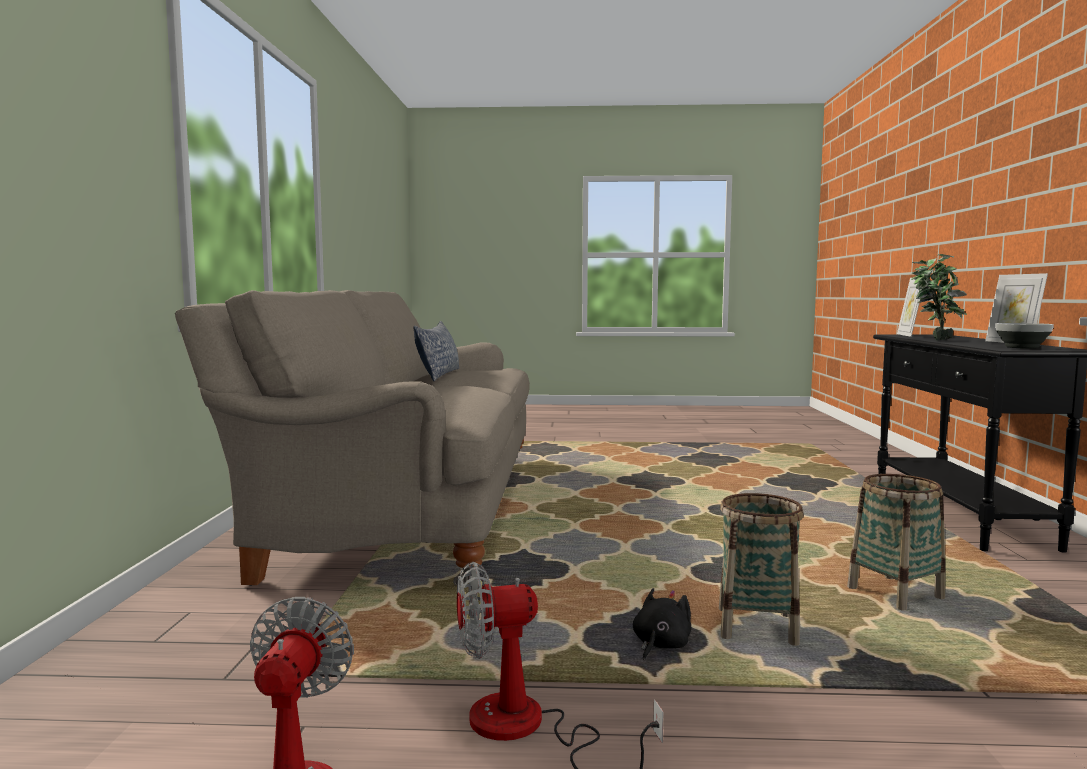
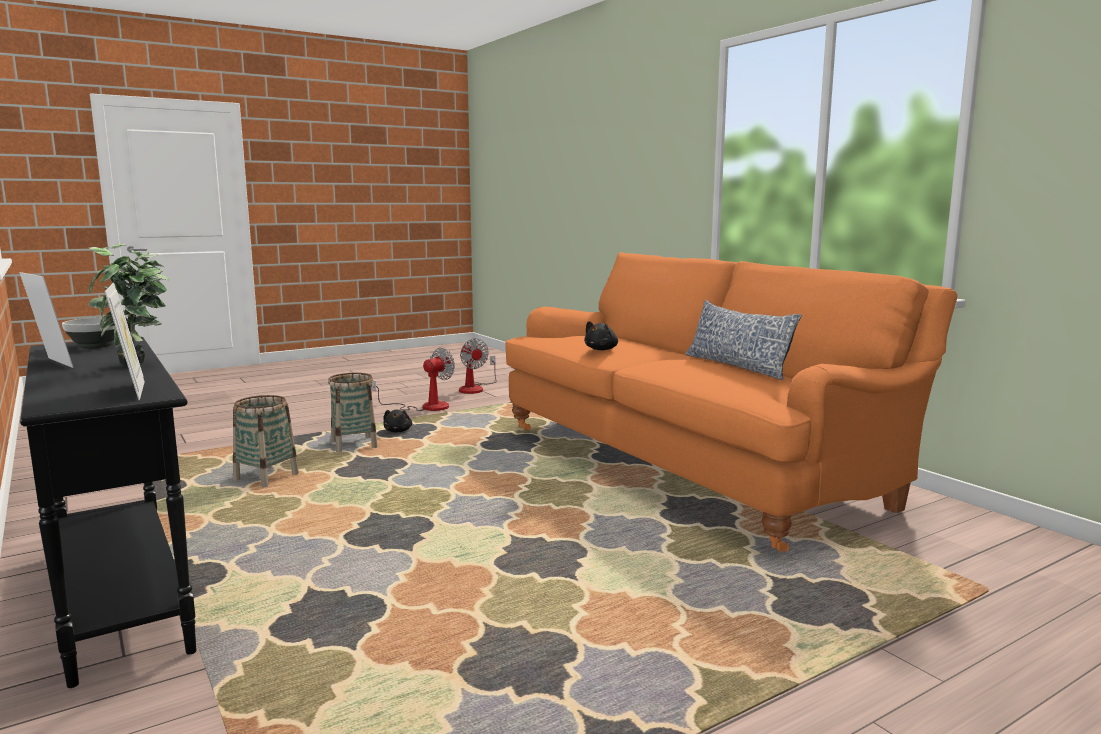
camera: 145 degrees right, 5 degrees up
beige sofa [175,290,530,586] -> orange sofa [505,252,957,552]
none -> black plush toy [584,321,618,350]

